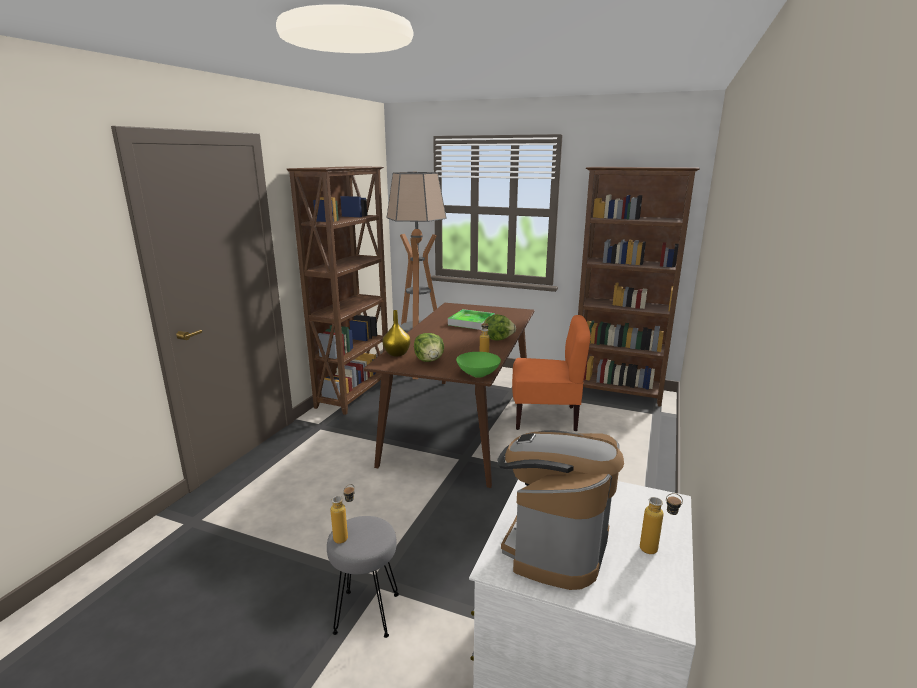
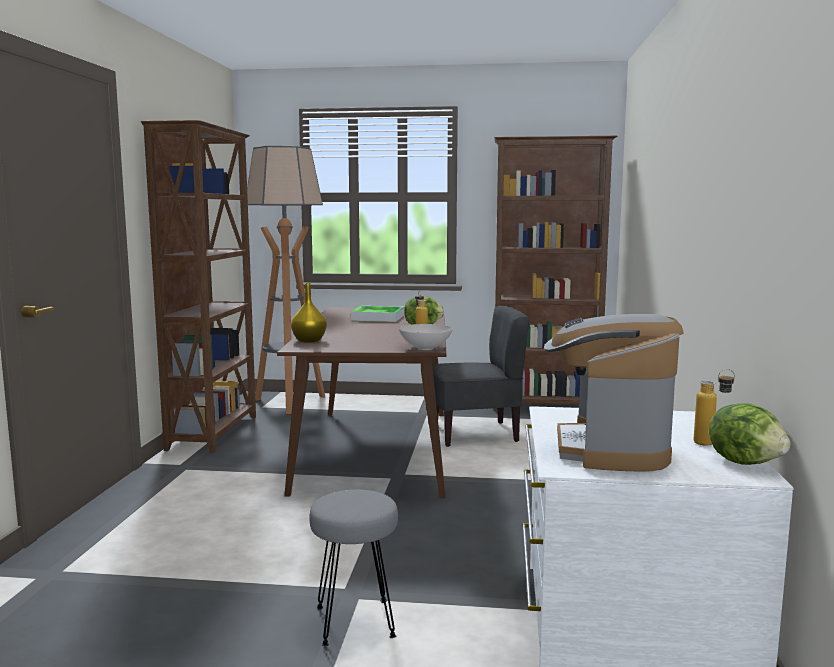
camera: 15 degrees left, 10 degrees down
bottle [330,484,354,544] -> none
lettuce [414,333,444,362] -> lettuce moved to [709,403,790,465]
green bowl [456,352,501,378] -> white bowl [399,324,453,350]
orange chair [512,315,591,431] -> grey chair [432,306,529,447]

